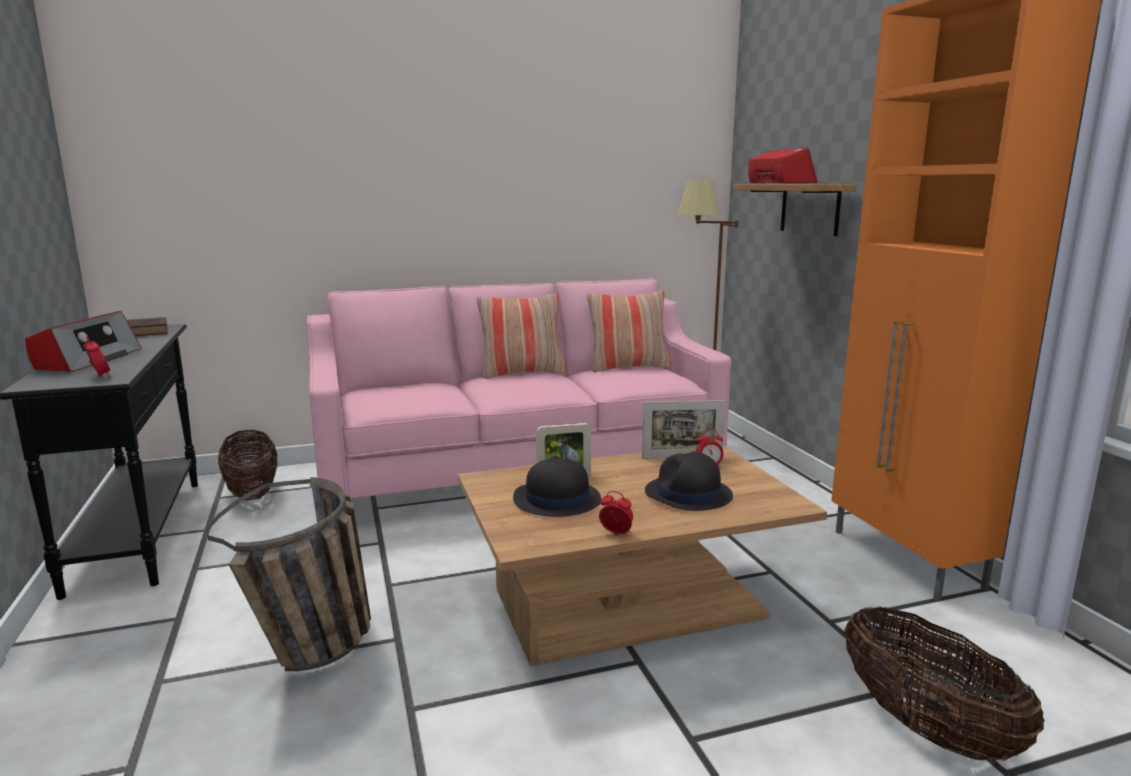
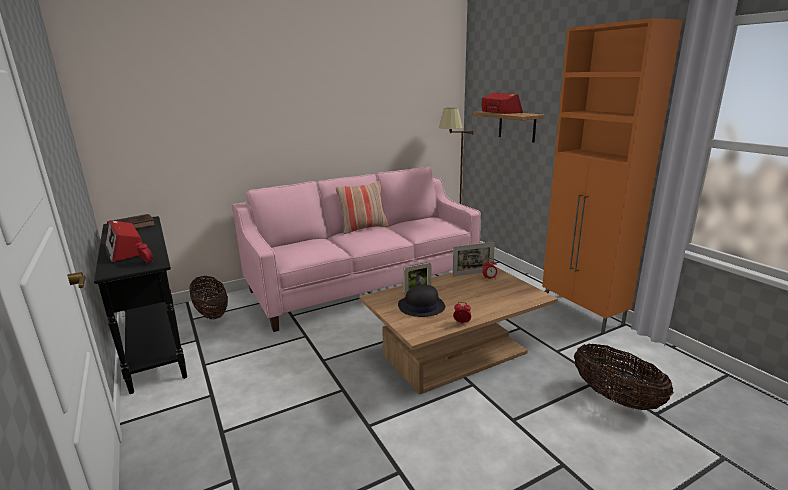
camera: 10 degrees left, 5 degrees up
radio [25,311,142,372] -> radio turned 150 degrees clockwise [105,220,142,262]
basket [207,477,371,671] -> none
pillow [587,291,671,372] -> none
black hat [645,451,733,511] -> none

